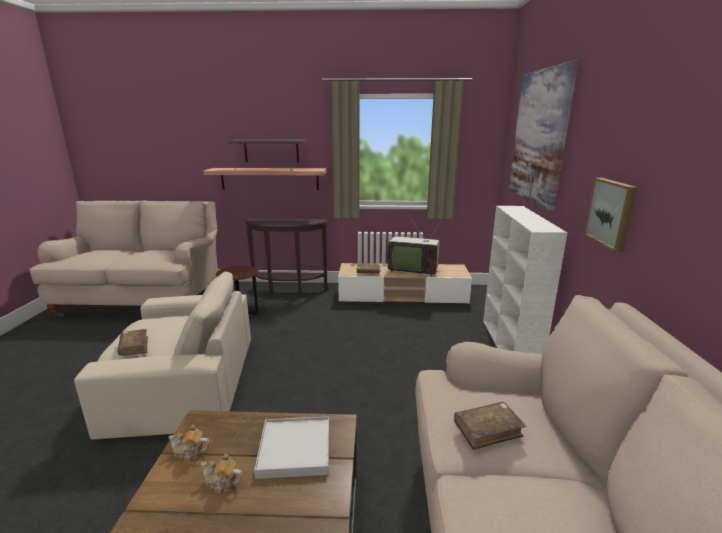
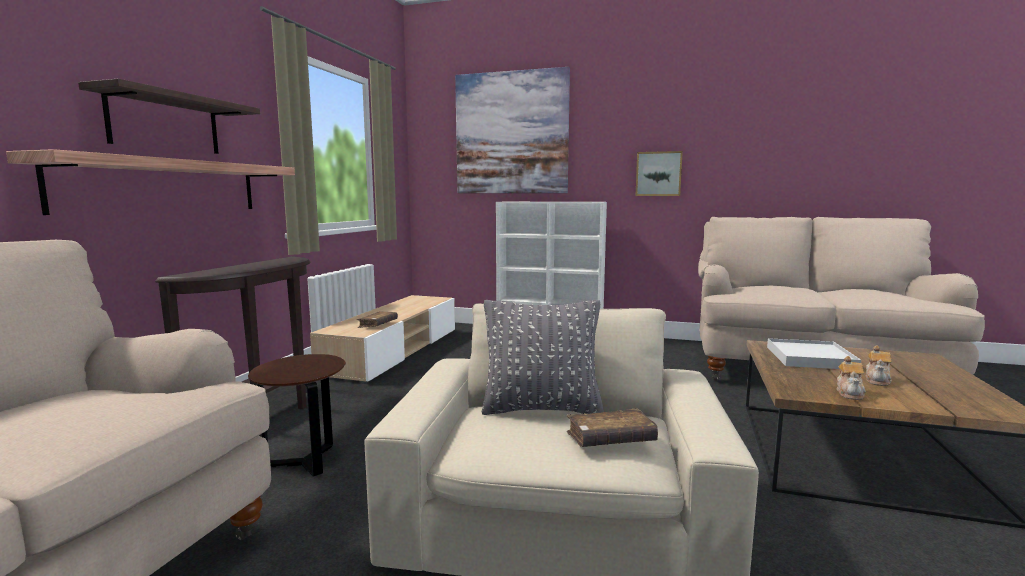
camera: 75 degrees left, 10 degrees down
television [388,219,443,276] -> none
brown book [454,402,526,450] -> none
none -> grey pillow [481,300,604,415]

